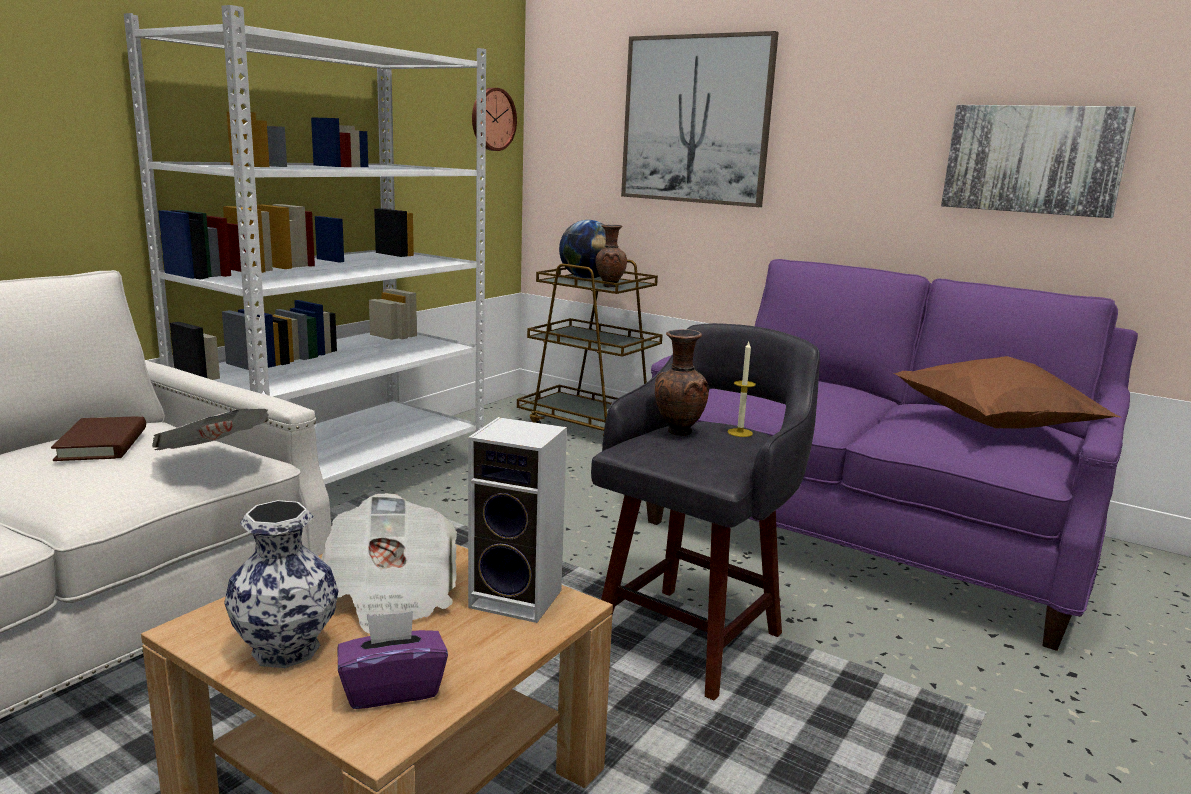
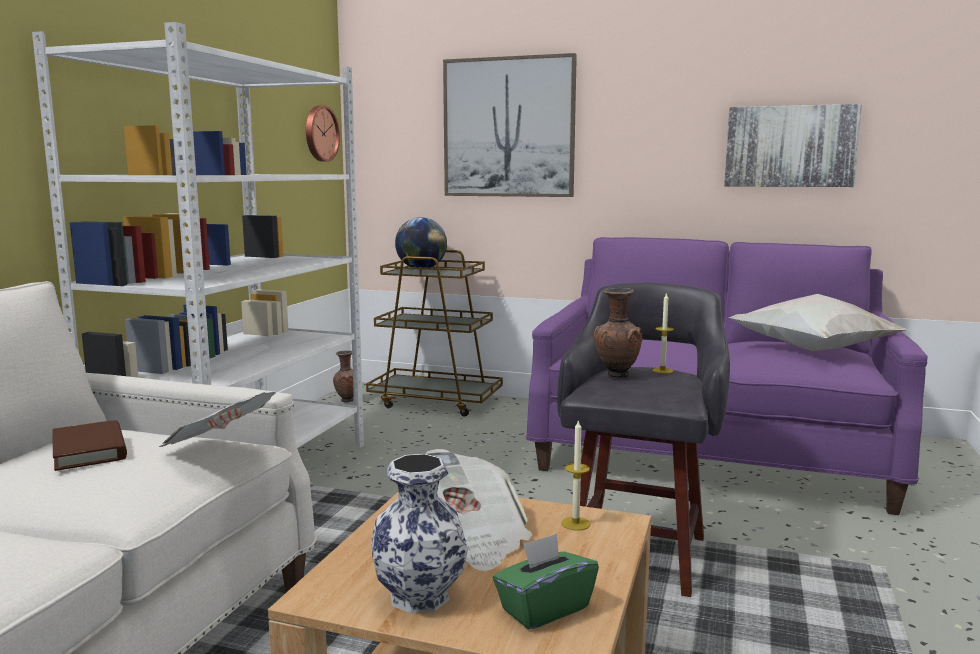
camera: 15 degrees left, 5 degrees down
purple tissue box [338,611,448,709] -> green tissue box [493,533,599,630]
speaker [468,417,567,623] -> candle [561,419,591,530]
brown vase [595,224,627,288] -> brown vase moved to [333,350,354,403]
brown pillow [894,356,1122,429] -> white pillow [728,294,908,351]

